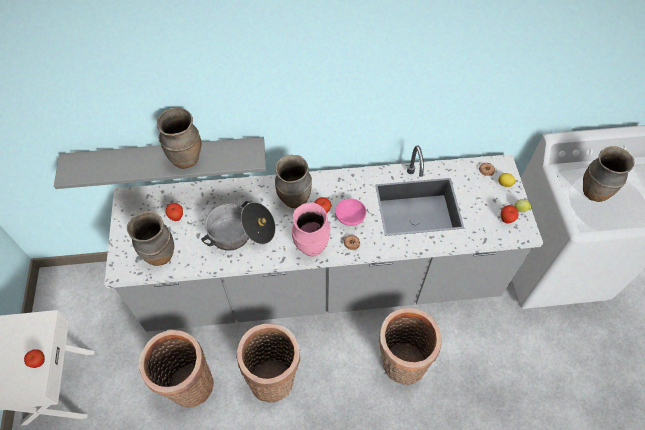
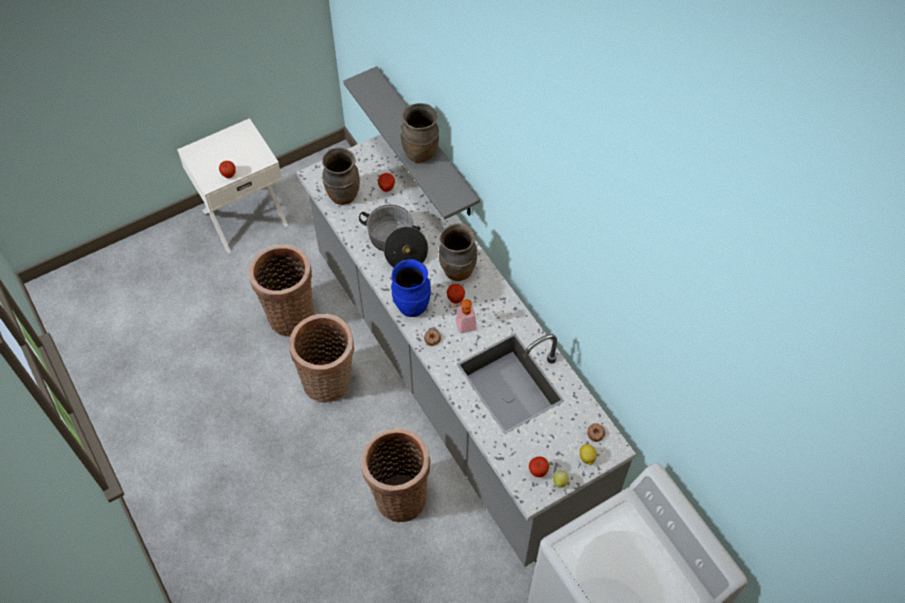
camera: 65 degrees right, 0 degrees up
pink vase [292,202,330,257] -> blue vase [391,259,431,317]
pink bowl [335,198,367,226] -> soap dispenser [449,299,477,334]
brown vase [583,146,635,202] -> none

